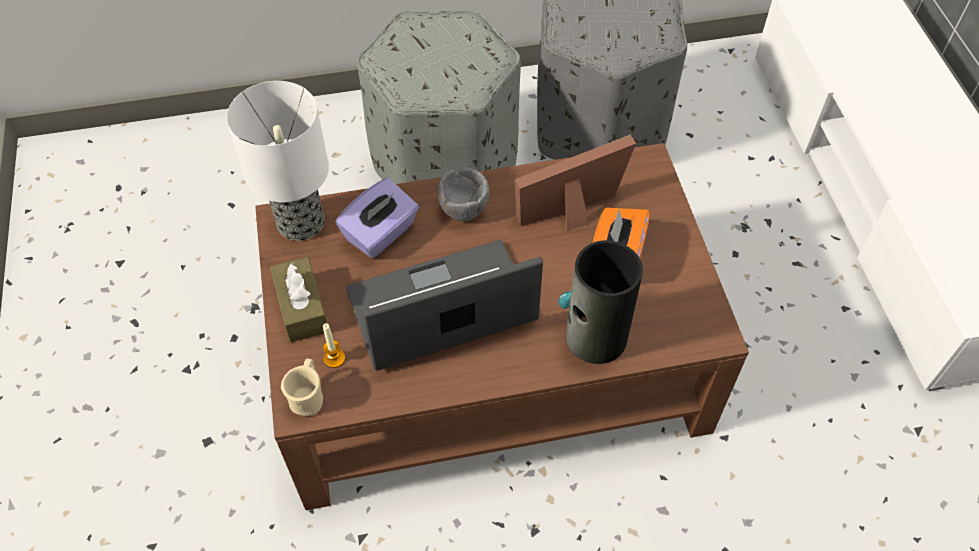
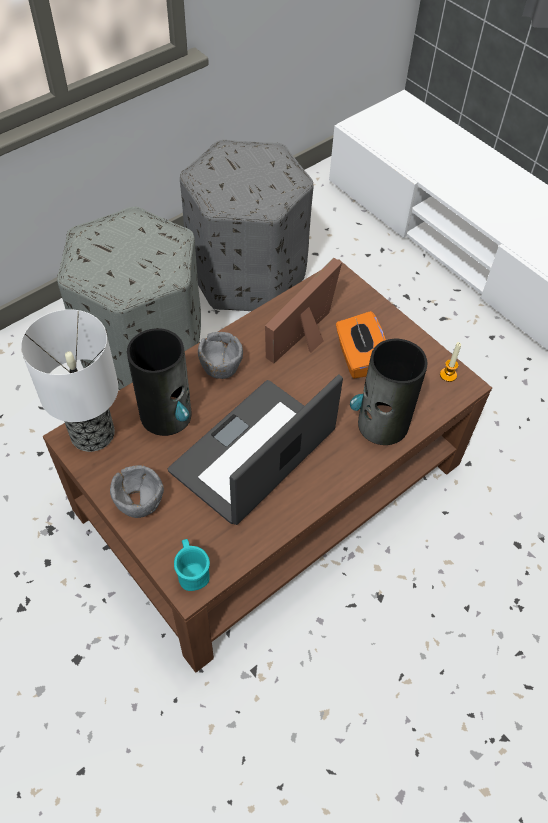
camera: 30 degrees left, 0 degrees up
brown tissue box [270,257,327,342] -> grey bowl [110,465,164,518]
beige mug [281,358,323,416] -> turquoise mug [174,539,210,591]
candle [323,323,345,368] -> candle moved to [440,342,461,382]
purple tissue box [336,178,419,258] -> vase [127,328,192,436]

